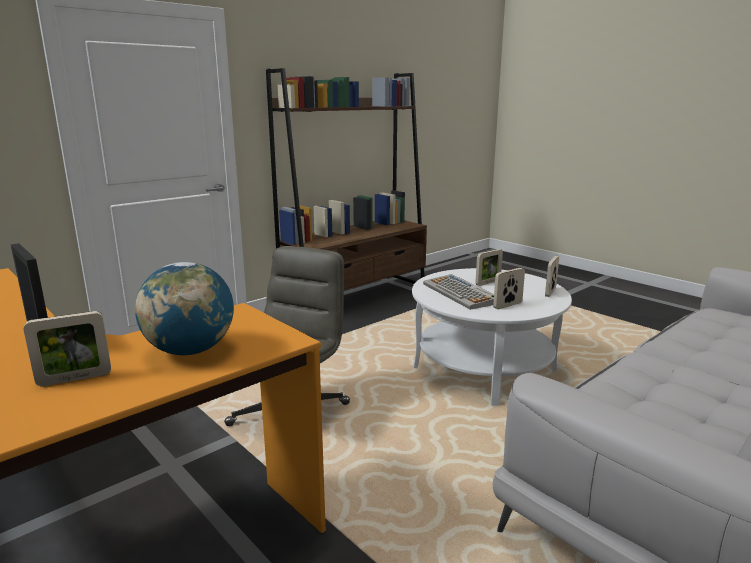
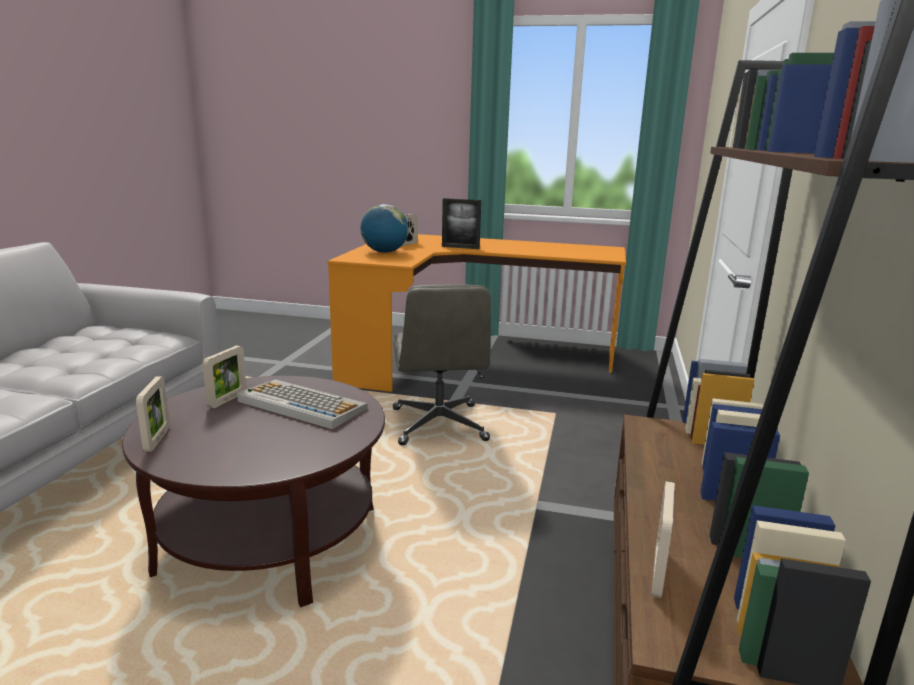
camera: 145 degrees right, 0 degrees up
white coffee table [412,268,572,406] -> brown coffee table [122,376,385,607]
picture frame [475,249,503,286] -> picture frame moved to [651,481,675,598]

